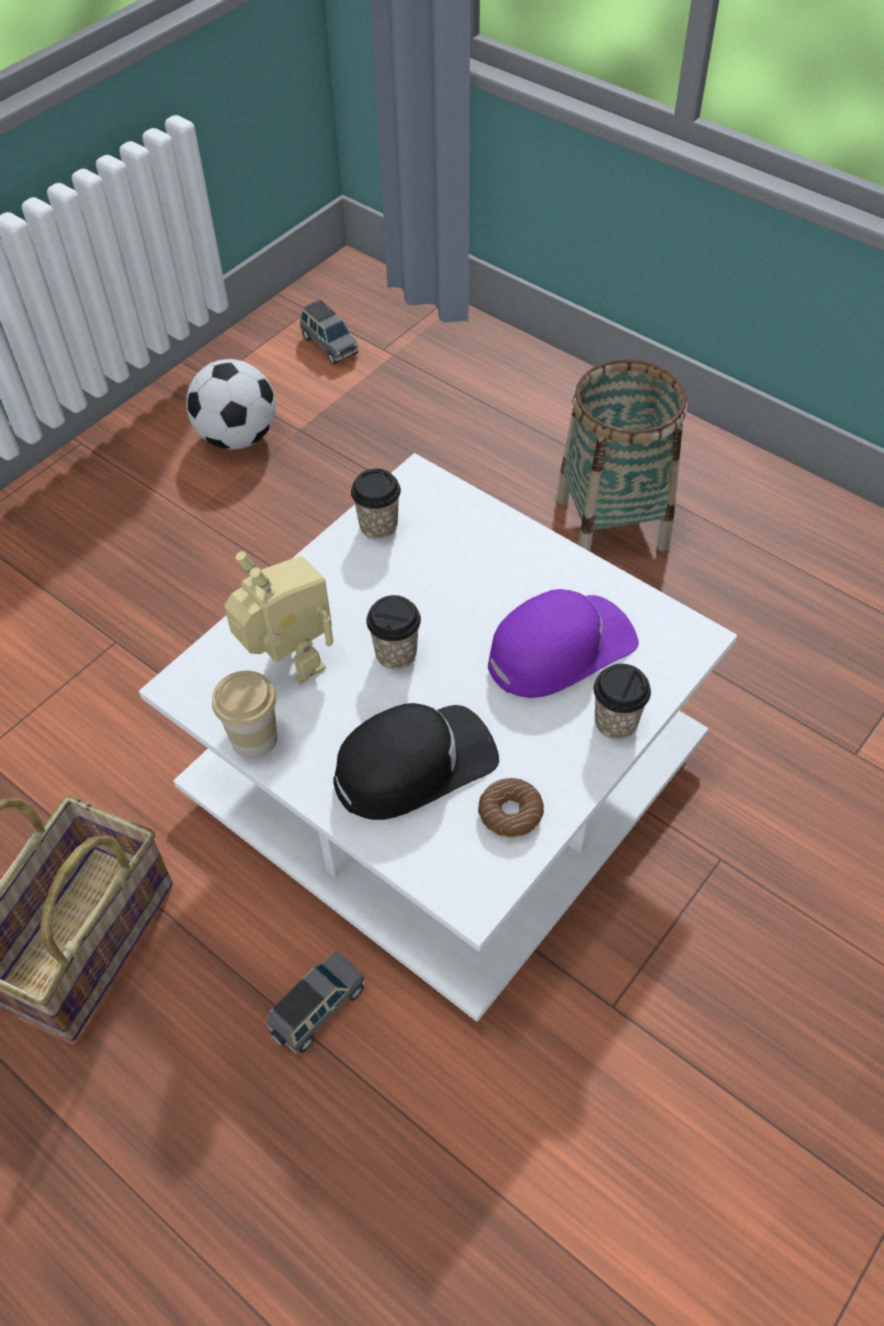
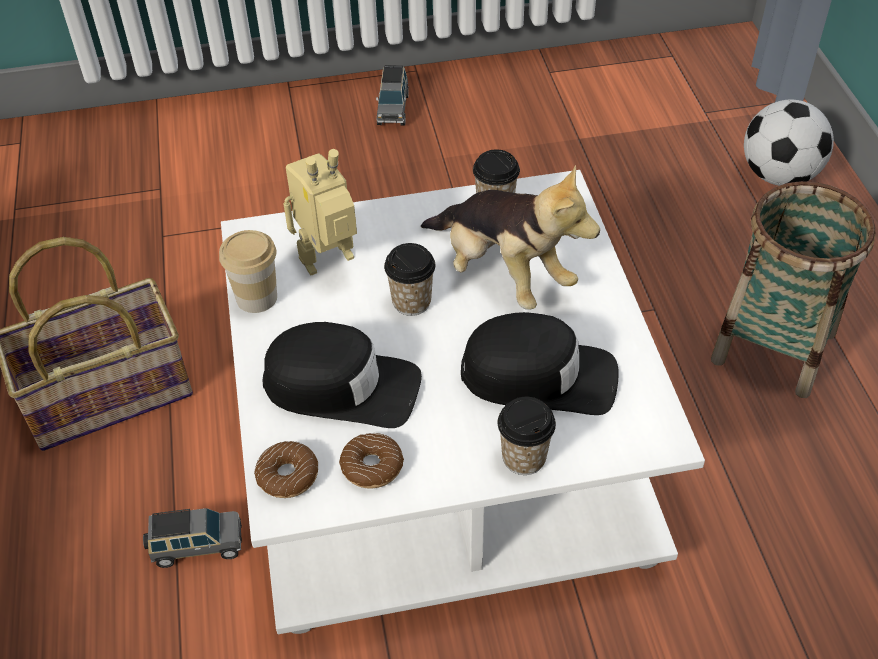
camera: 40 degrees right, 5 degrees down
football [186,359,276,449] -> football moved to [744,99,834,186]
toy robot [224,551,333,684] -> toy robot turned 120 degrees counterclockwise [283,149,357,276]
grey toy car [300,299,359,365] -> grey toy car moved to [376,65,409,126]
purple cap [488,589,639,698] -> black cap [461,312,619,415]
none -> donut [254,441,318,498]
none -> plush toy [421,165,600,310]

